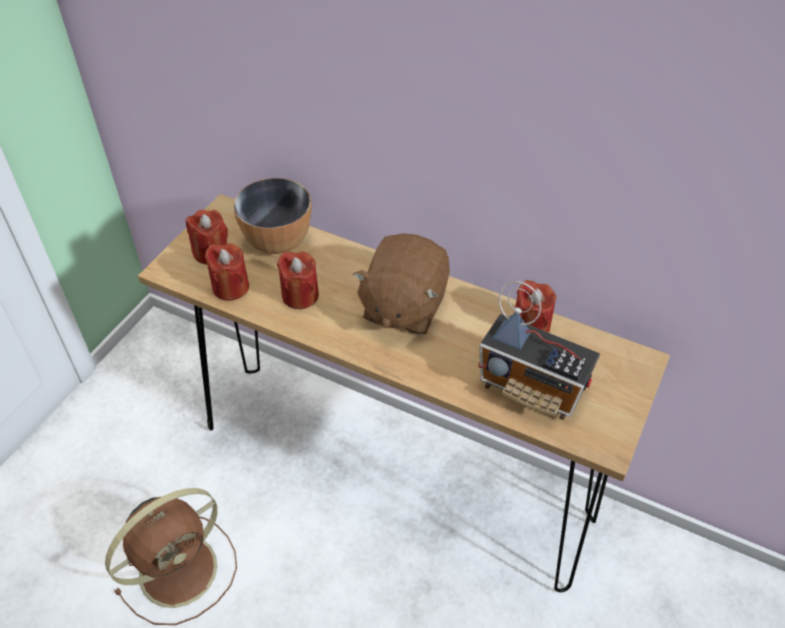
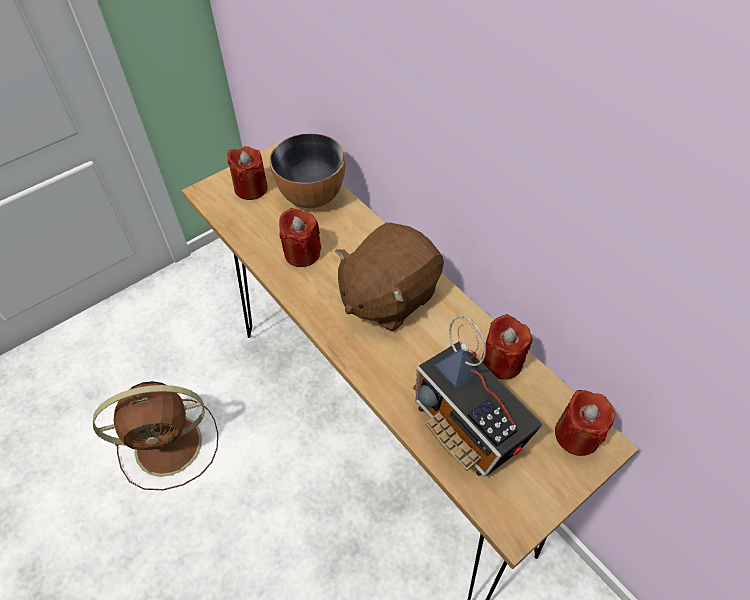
camera: 25 degrees right, 5 degrees up
red candle [205,243,249,301] -> red candle moved to [555,390,616,456]

